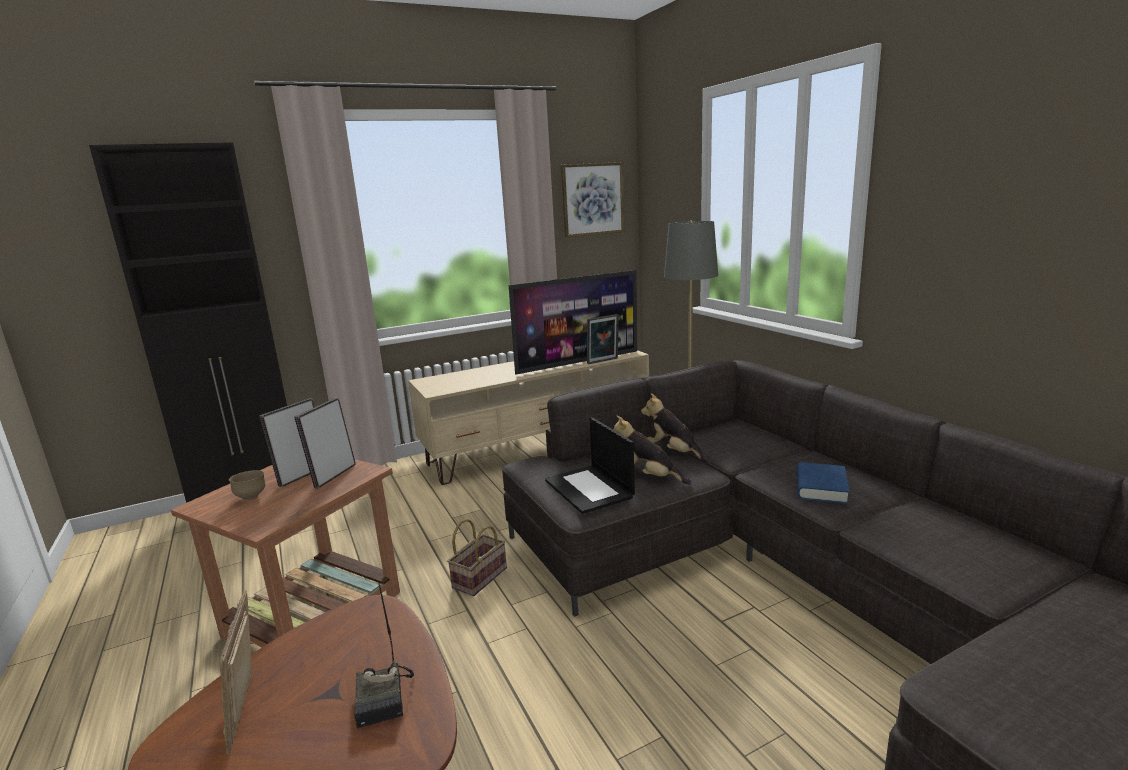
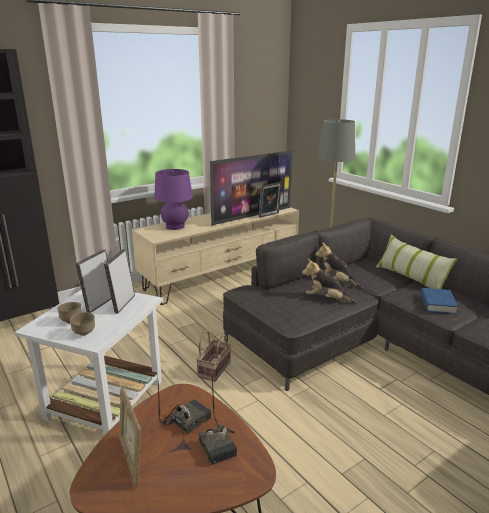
camera: 10 degrees left, 5 degrees up
brown side table [171,459,400,647] -> white side table [15,290,163,436]
laptop [545,417,635,514] -> none
picture [561,162,624,237] -> none
none -> brown bowl [70,312,95,336]
none -> purple table lamp [154,169,193,230]
none -> radio [158,382,211,435]
none -> pillow [376,235,457,289]

